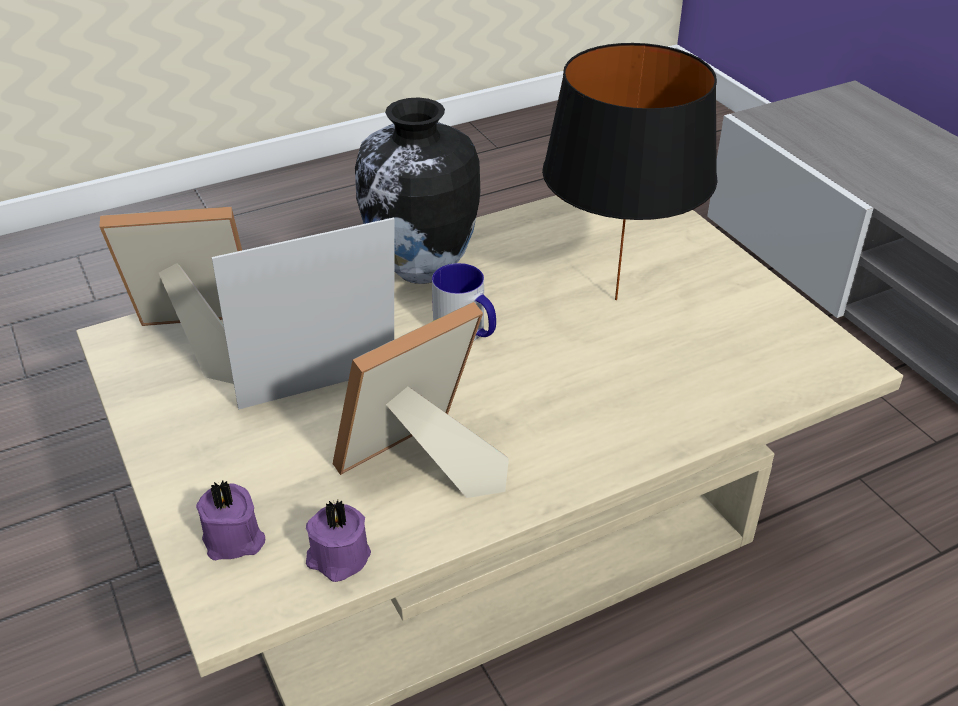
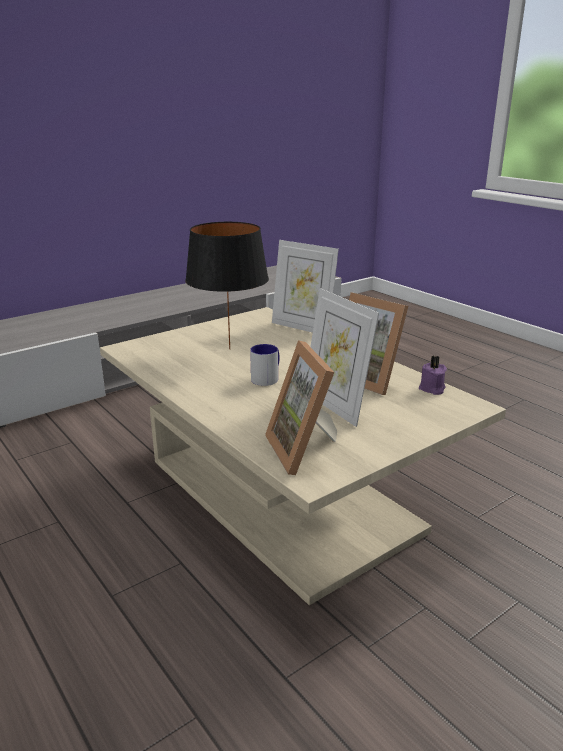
camera: 100 degrees left, 15 degrees down
purple candle [196,480,265,560] -> none
vase [355,98,480,284] -> none
none -> picture frame [272,240,339,333]

